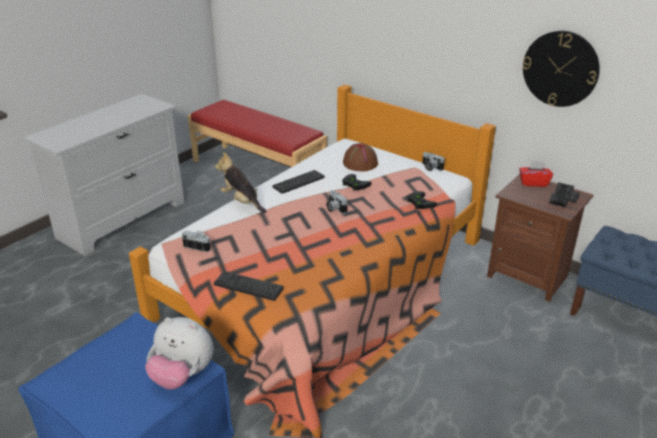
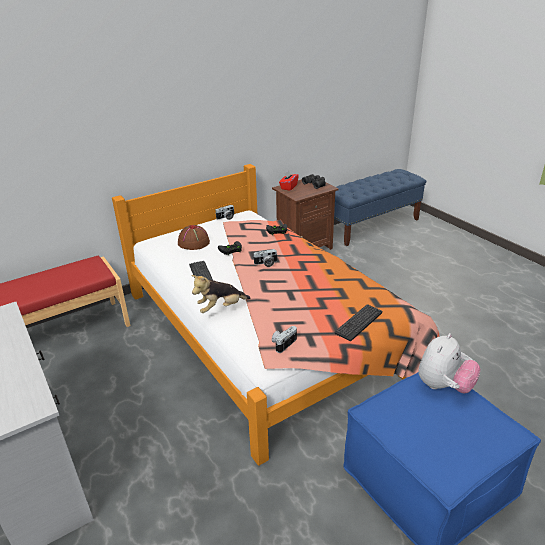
camera: 70 degrees left, 0 degrees up
wall clock [522,30,600,107] -> none

